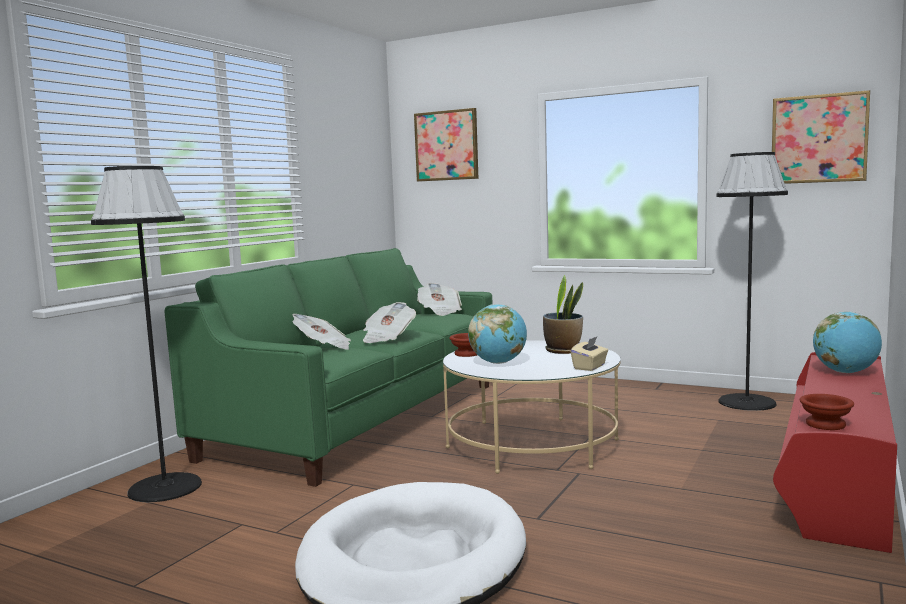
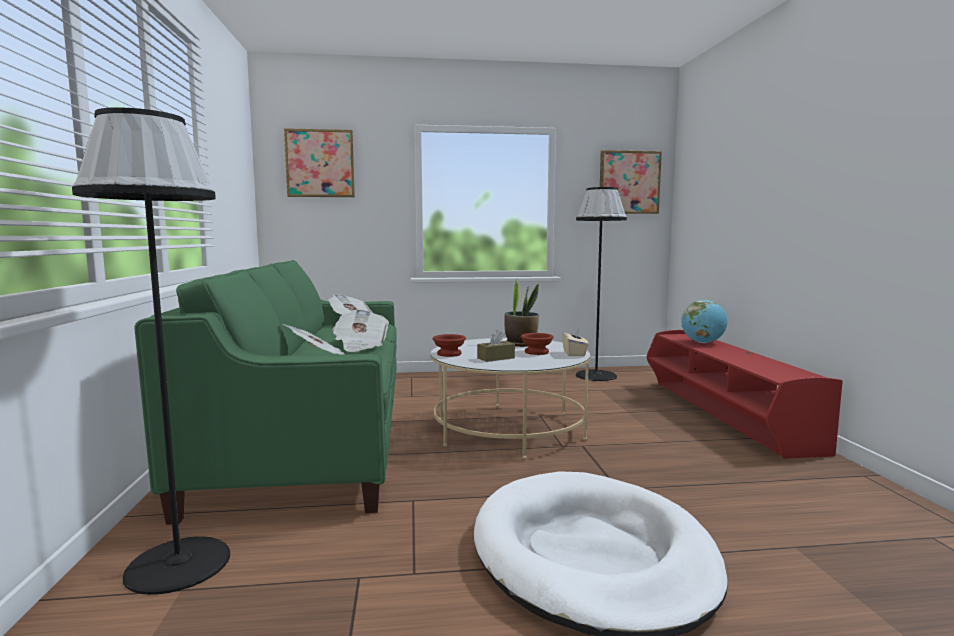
camera: 35 degrees left, 0 degrees up
globe [468,304,527,364] -> brown tissue box [477,330,515,362]
brown bowl [800,394,854,430] -> brown bowl moved to [521,333,554,355]

